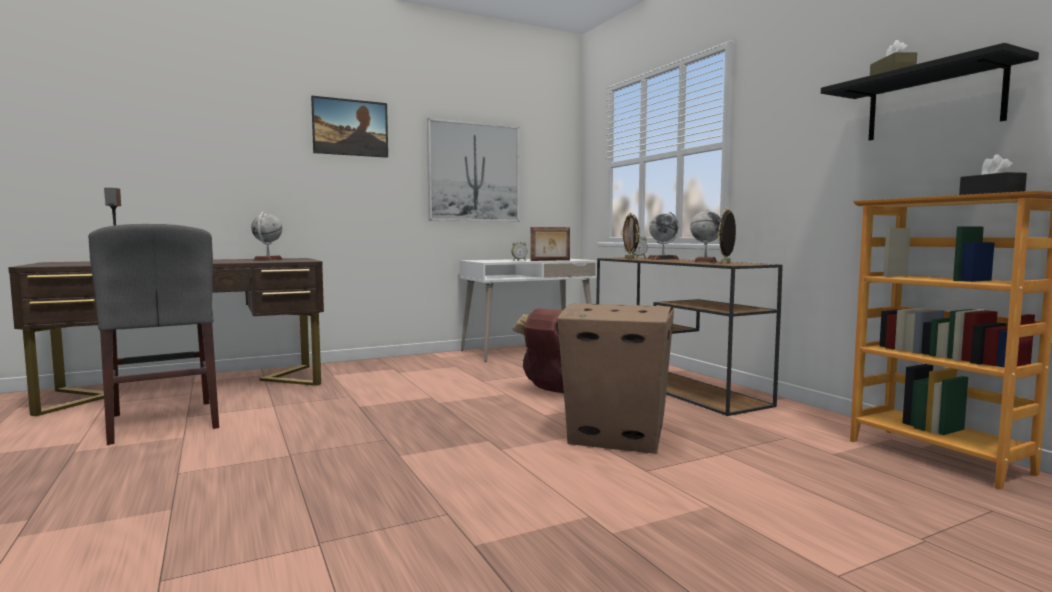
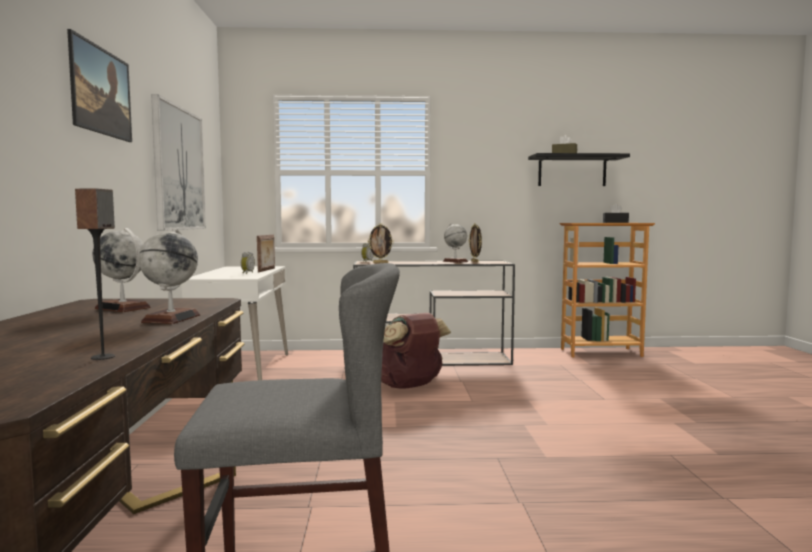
camera: 65 degrees left, 0 degrees up
cardboard box [557,303,674,454] -> none
globe [647,212,679,260] -> globe moved to [139,229,200,324]

